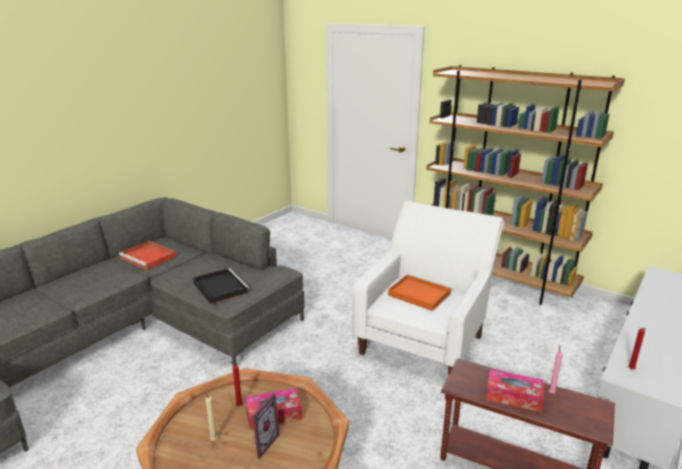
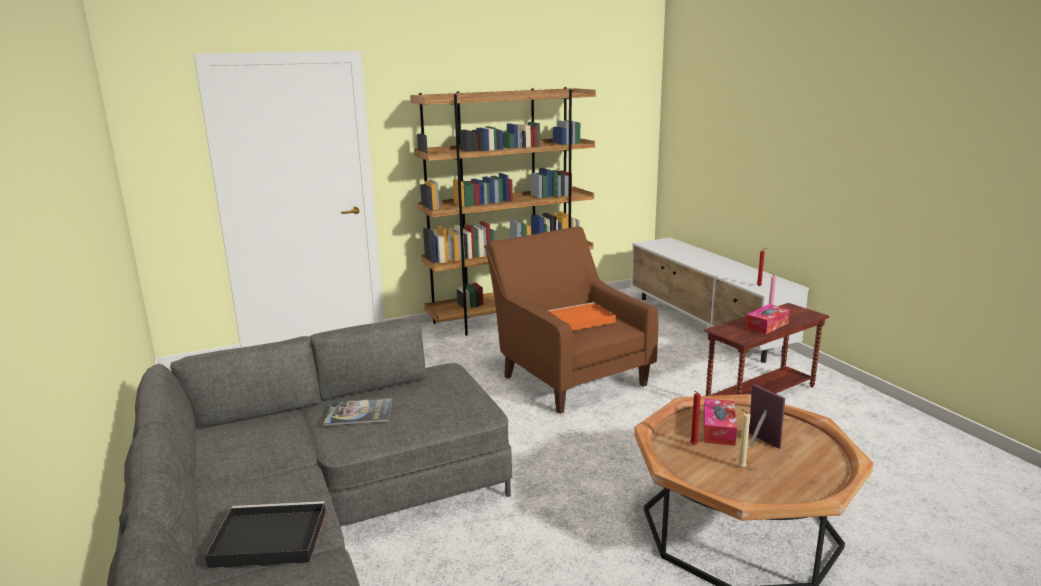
camera: 60 degrees left, 5 degrees down
red tray [119,241,176,270] -> none
black tray [193,268,249,304] -> black tray moved to [205,501,326,568]
white armchair [352,201,504,376] -> brown armchair [484,227,658,414]
none -> book [323,398,393,426]

